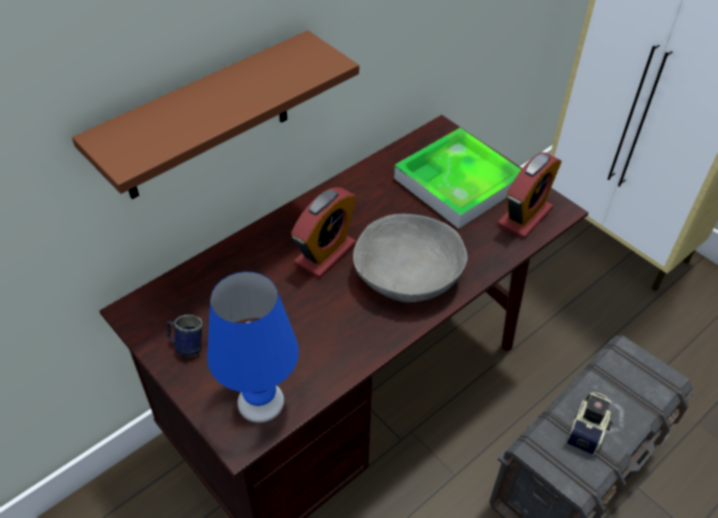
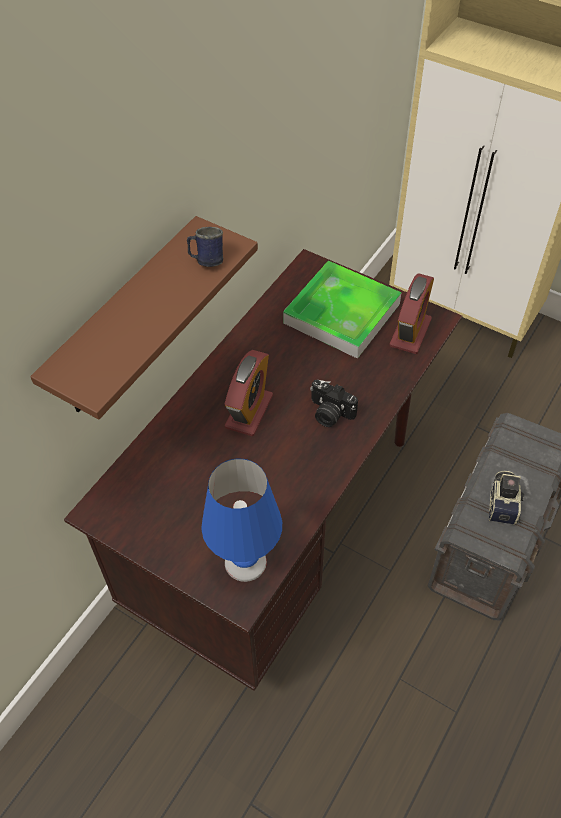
camera: 15 degrees left, 5 degrees up
blue mug [167,315,203,357] -> blue mug moved to [187,227,223,267]
grey bowl [353,214,468,302] -> camera [310,380,358,427]

